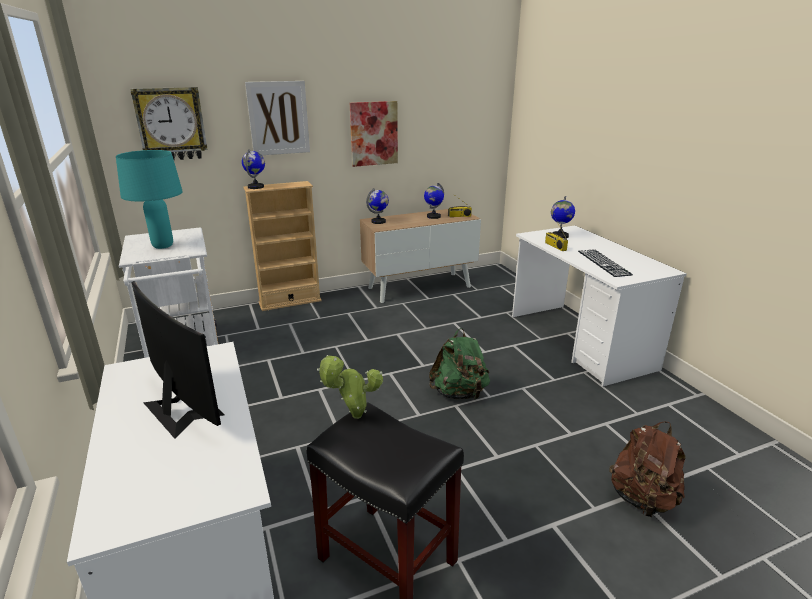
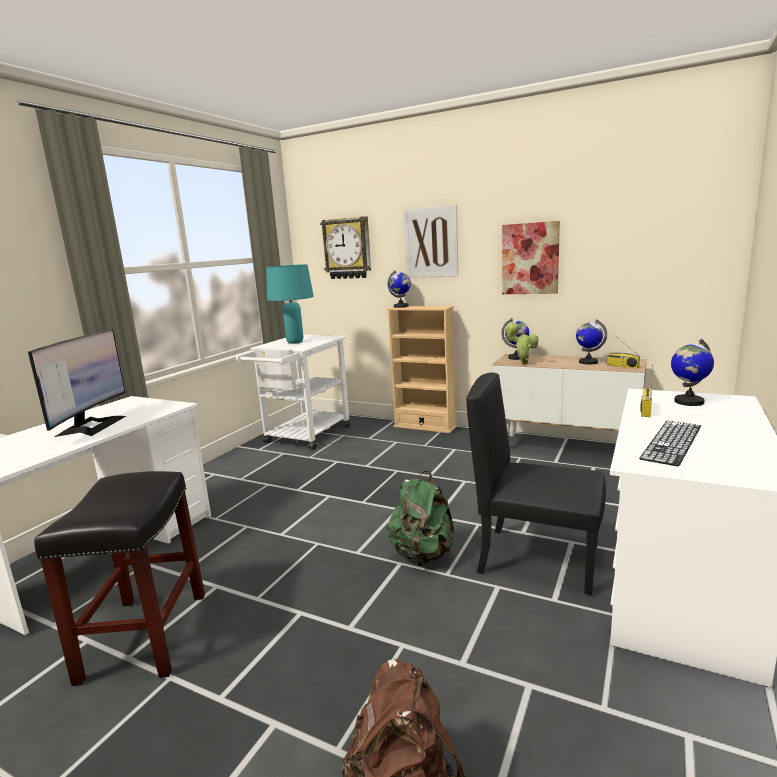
camera: 50 degrees right, 10 degrees down
potted plant [317,355,383,419] -> potted plant moved to [505,322,539,365]
none -> black chair [466,372,606,595]

